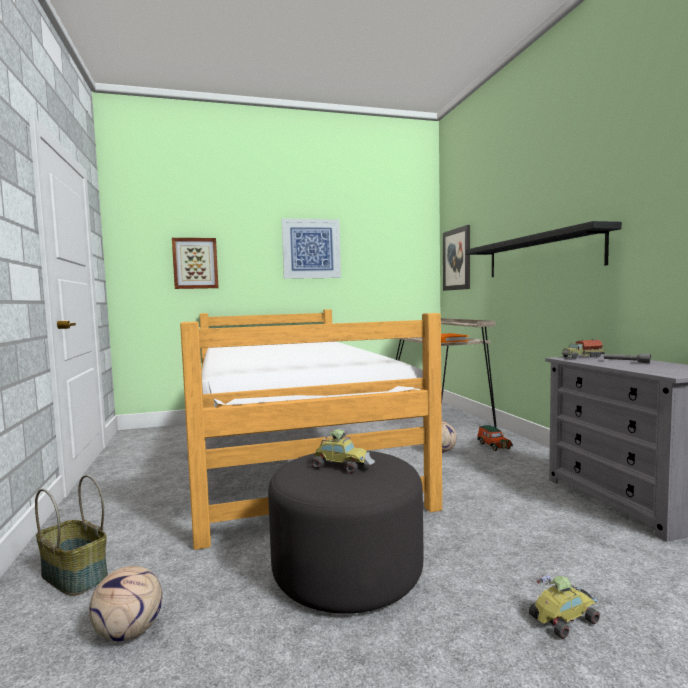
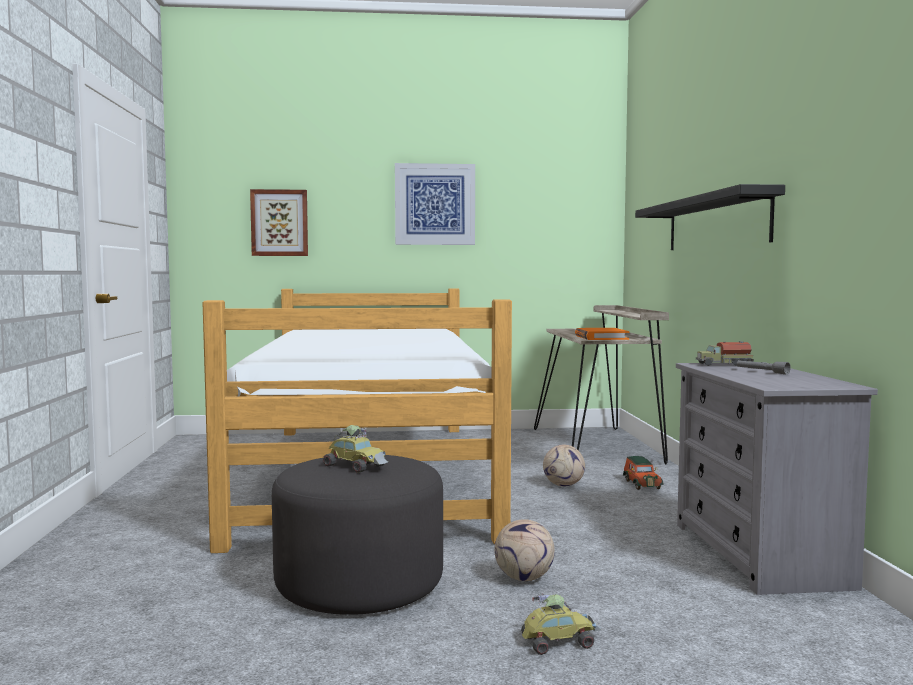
camera: 10 degrees right, 0 degrees up
basket [35,475,108,596] -> none
football [89,566,163,641] -> football moved to [494,519,555,581]
picture [443,225,470,291] -> none

